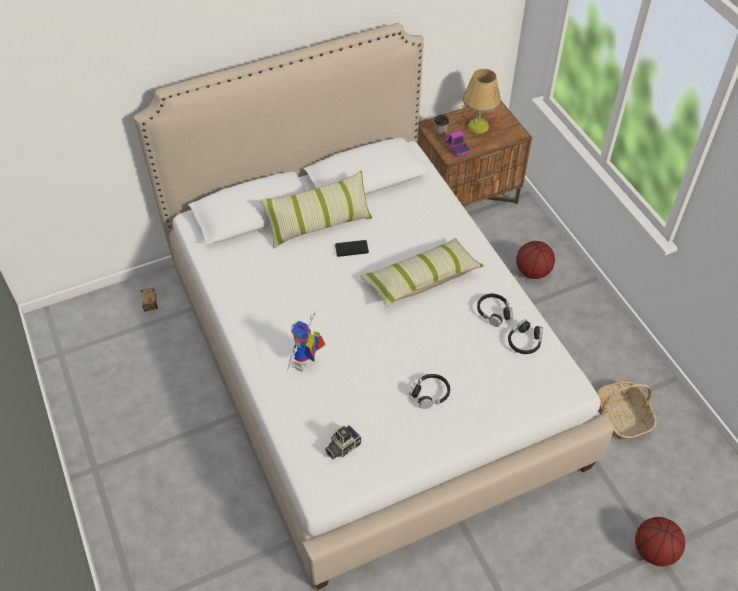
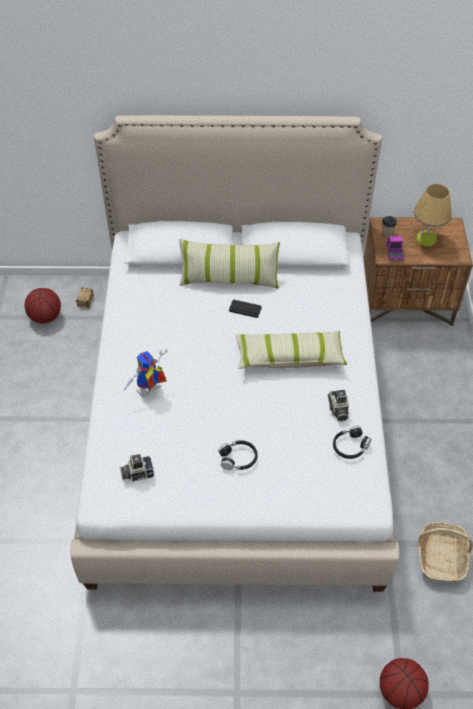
camera: 25 degrees right, 0 degrees up
black headphones [477,294,513,327] -> camera [328,390,349,422]
basketball [516,241,555,279] -> basketball moved to [25,288,61,323]

